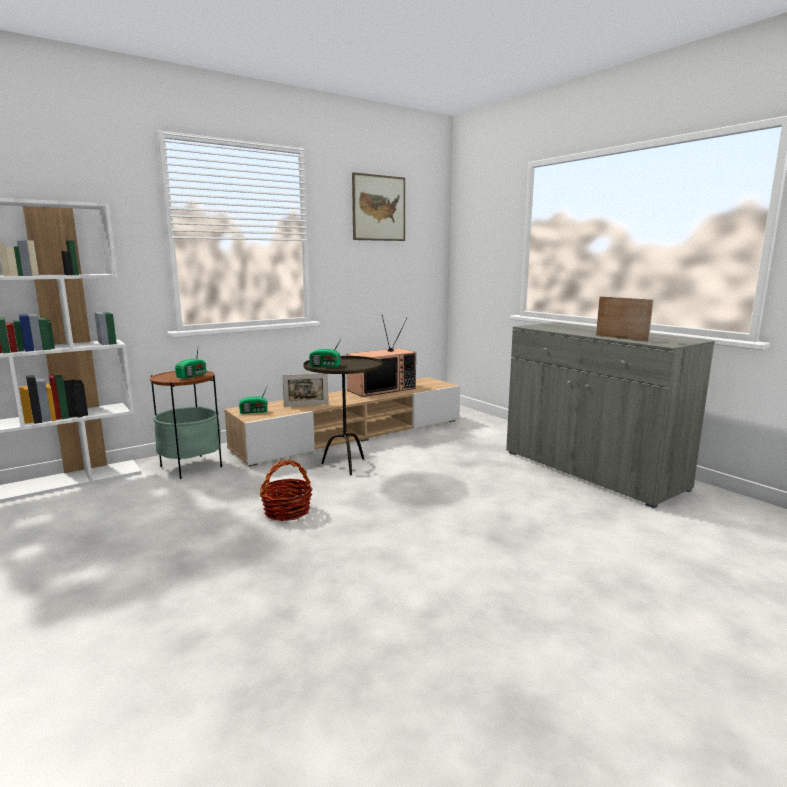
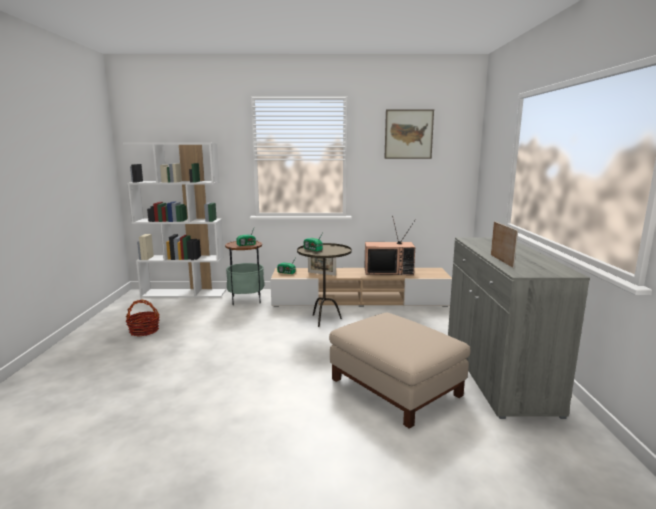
camera: 35 degrees right, 0 degrees up
basket [260,460,313,521] -> basket moved to [126,300,160,336]
none -> beige ottoman [329,312,471,429]

